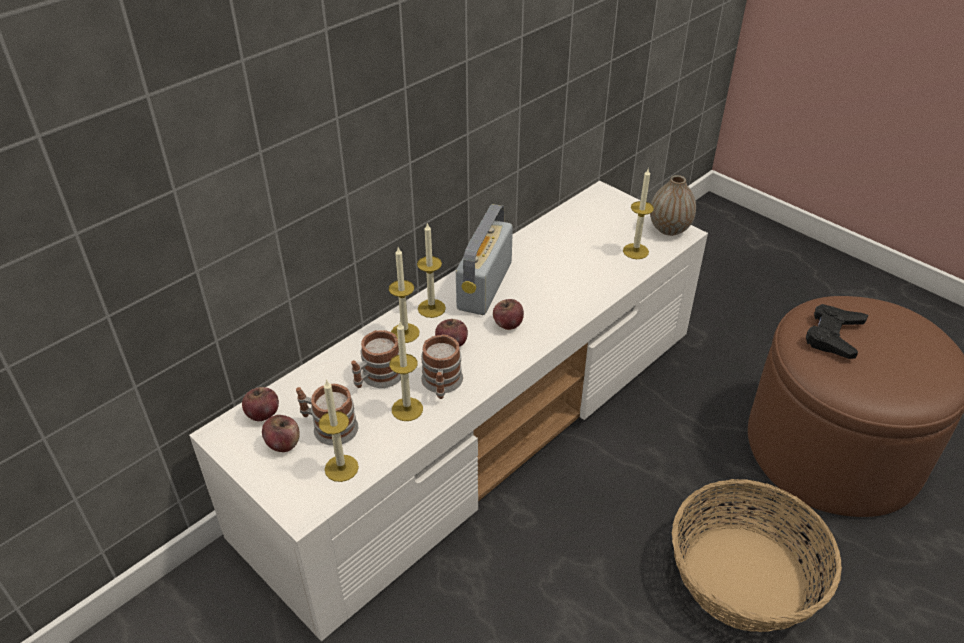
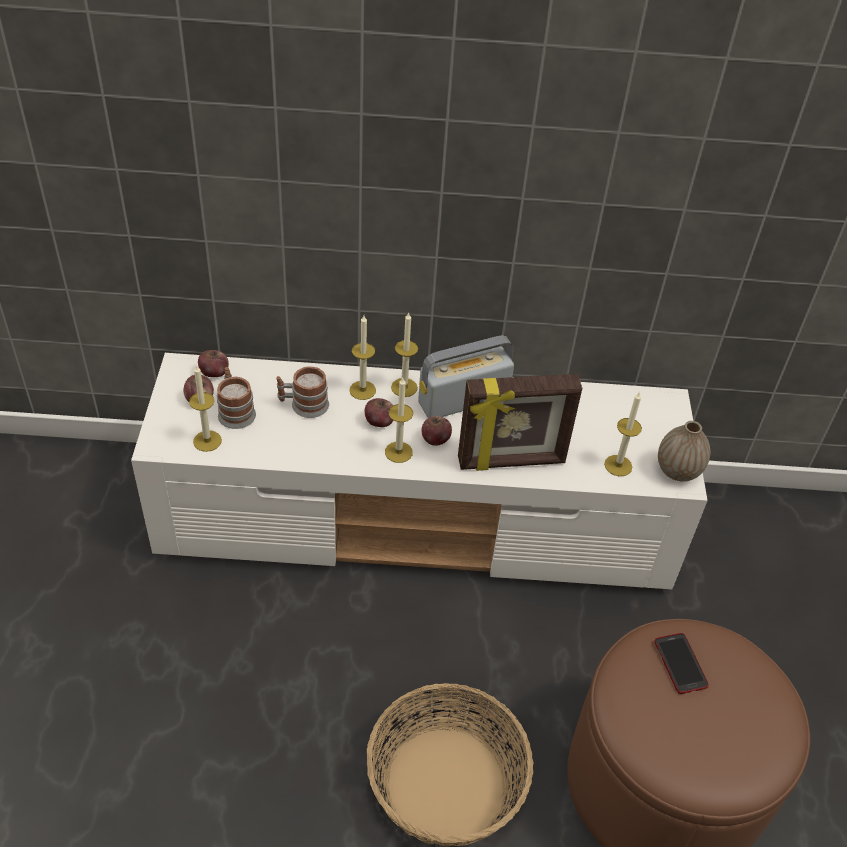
camera: 45 degrees right, 5 degrees up
candle [390,322,423,421] -> candle moved to [385,378,413,463]
mug [421,334,463,399] -> none
black game controller [806,304,868,359] -> phone [654,633,709,694]
none -> picture frame [458,374,582,471]

